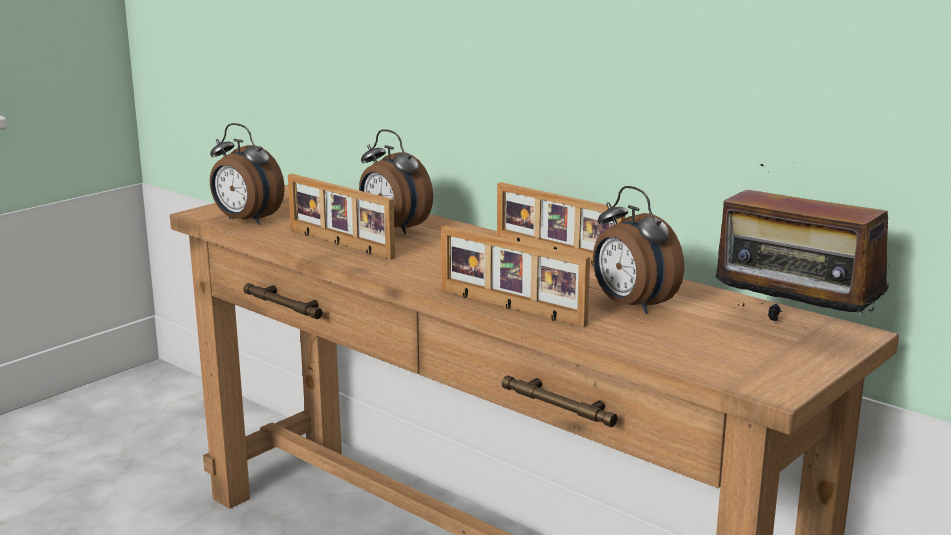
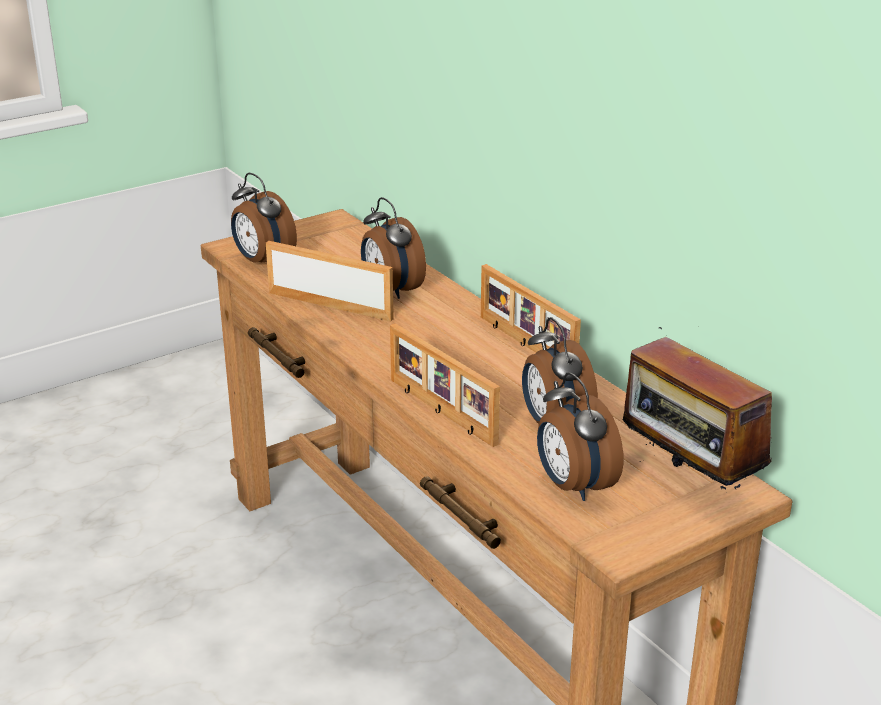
camera: 15 degrees right, 10 degrees up
picture frame [288,174,395,260] -> picture frame turned 150 degrees clockwise [266,241,394,321]
none -> alarm clock [537,372,623,501]

